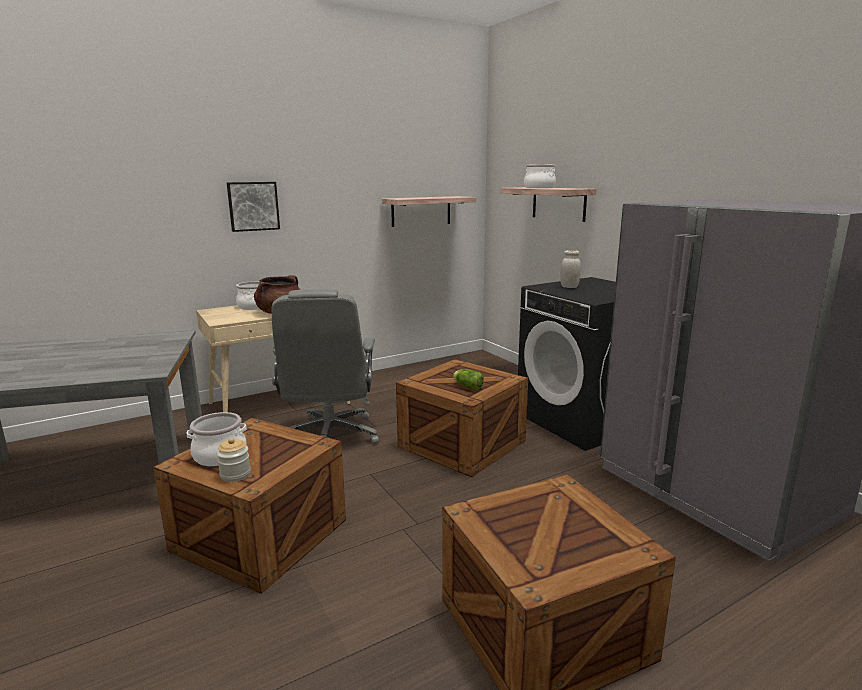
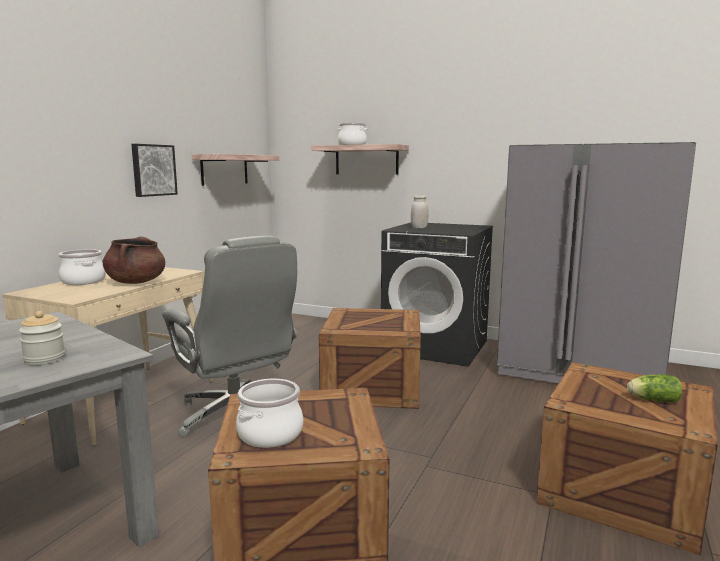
camera: 35 degrees left, 5 degrees down
jar [217,438,251,482] -> jar moved to [19,311,65,365]
picture [227,182,280,232] -> picture moved to [131,144,178,197]
lettuce [453,369,484,390] -> lettuce moved to [627,374,682,403]

